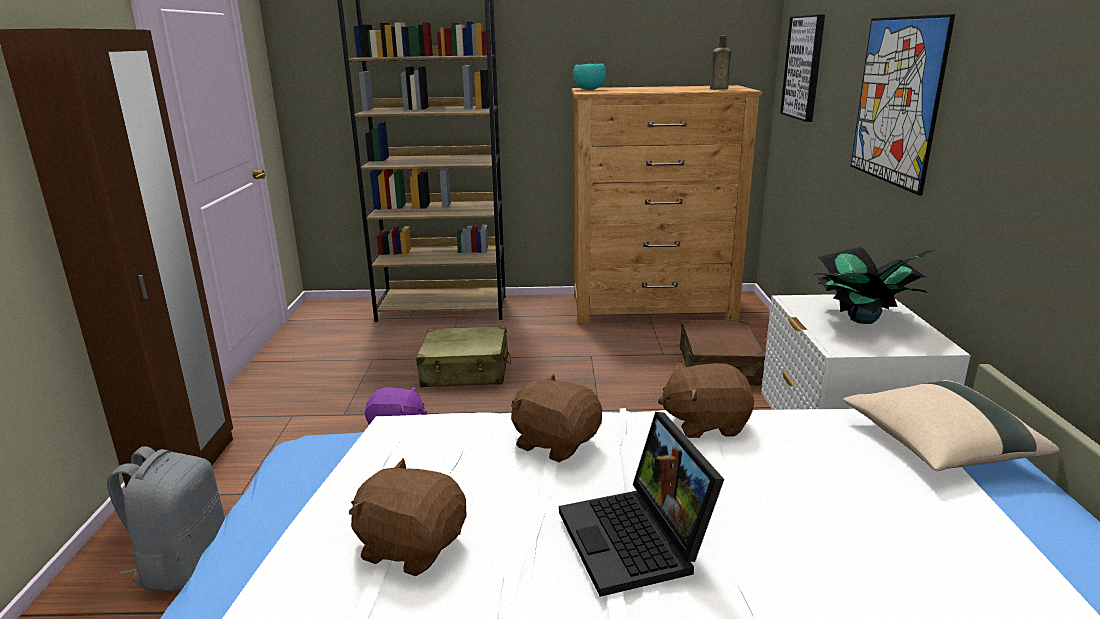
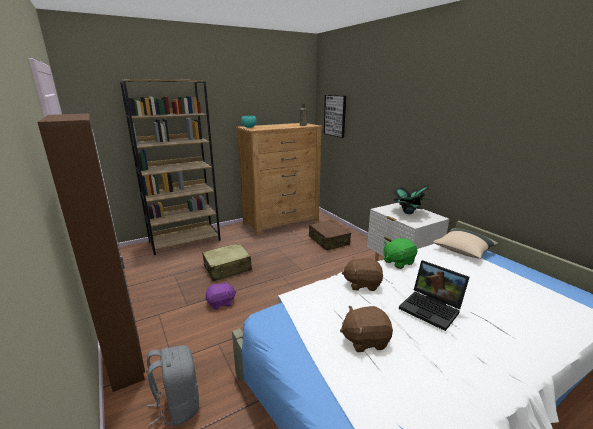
camera: 30 degrees left, 0 degrees up
brown plush toy [658,362,754,438] -> green plush toy [384,238,418,269]
picture [851,14,955,196] -> none

